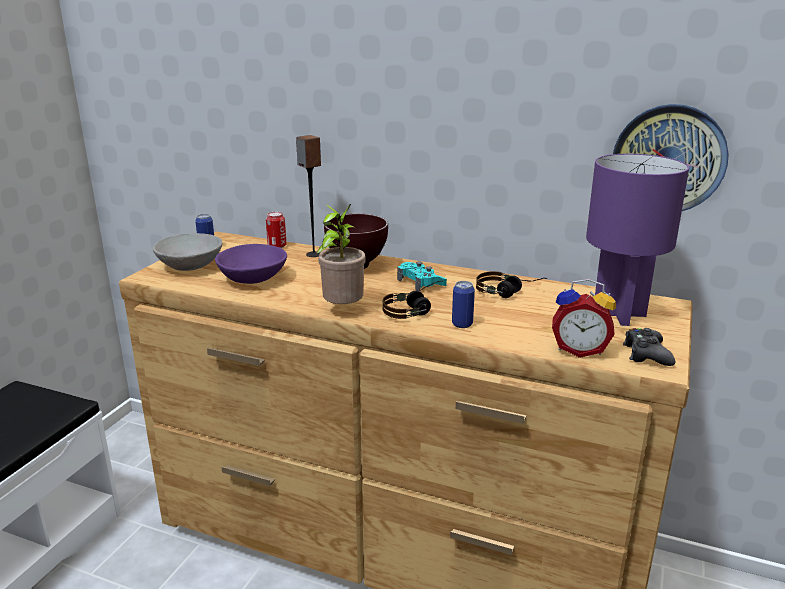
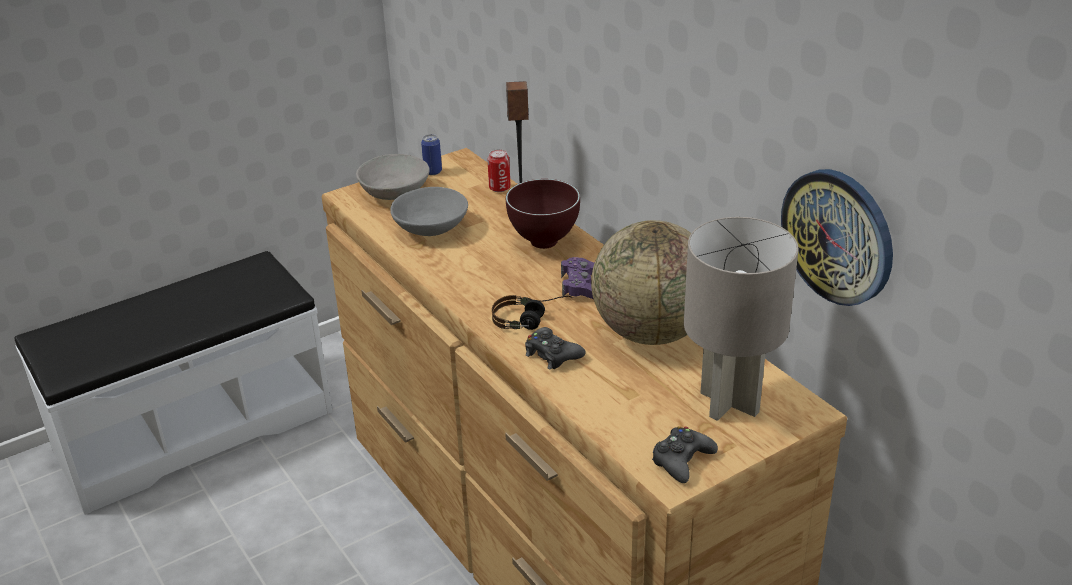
camera: 35 degrees right, 10 degrees up
purple bowl [215,244,287,284] -> grey bowl [390,187,468,236]
potted plant [317,204,365,304] -> none
turquoise game controller [397,262,447,291] -> purple game controller [561,257,594,299]
can [452,281,475,328] -> black game controller [525,327,586,369]
headphones [476,271,547,298] -> globe [591,220,691,345]
alarm clock [552,279,616,358] -> none
purple table lamp [586,154,689,326] -> grey table lamp [684,217,799,421]

